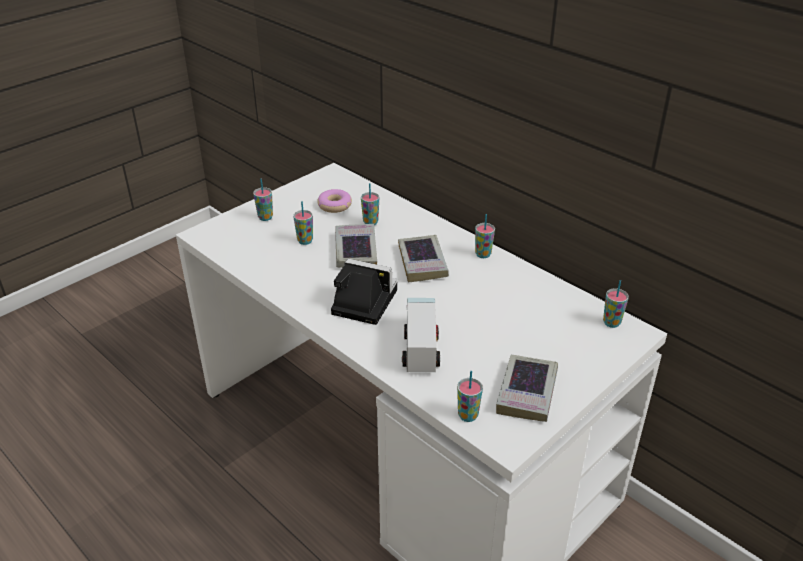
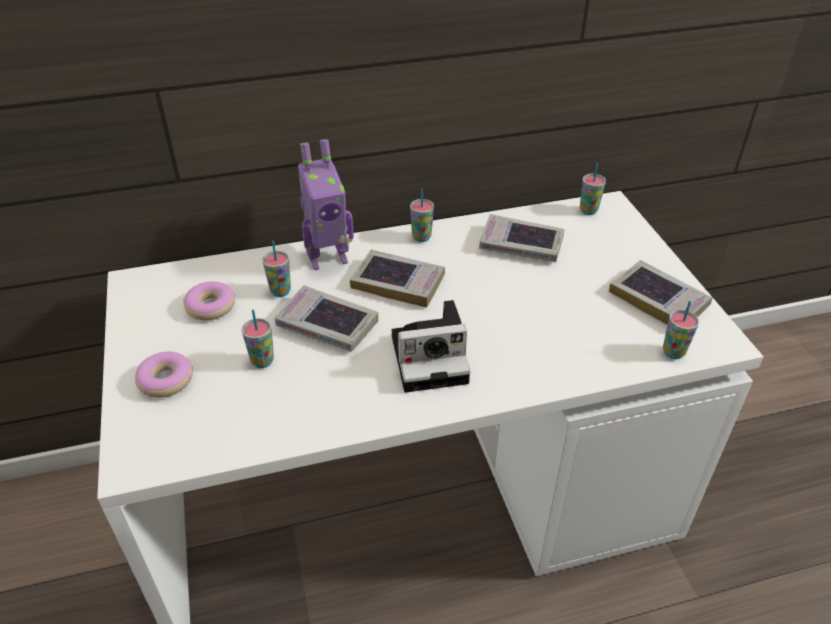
camera: 60 degrees left, 5 degrees up
cup [253,179,273,221] -> donut [135,352,193,398]
camera [331,259,398,325] -> camera turned 150 degrees counterclockwise [392,300,470,393]
toy truck [402,298,441,372] -> none
none -> toy robot [298,139,354,270]
none -> book [479,214,565,262]

